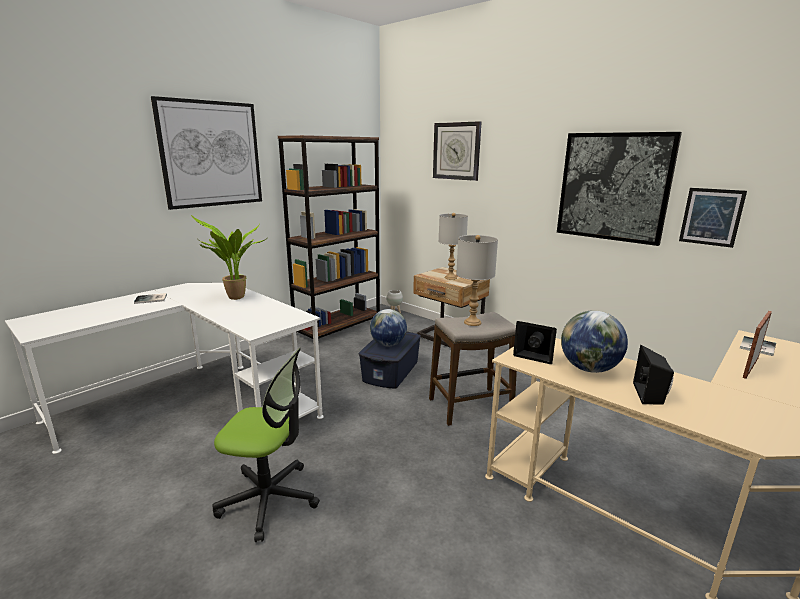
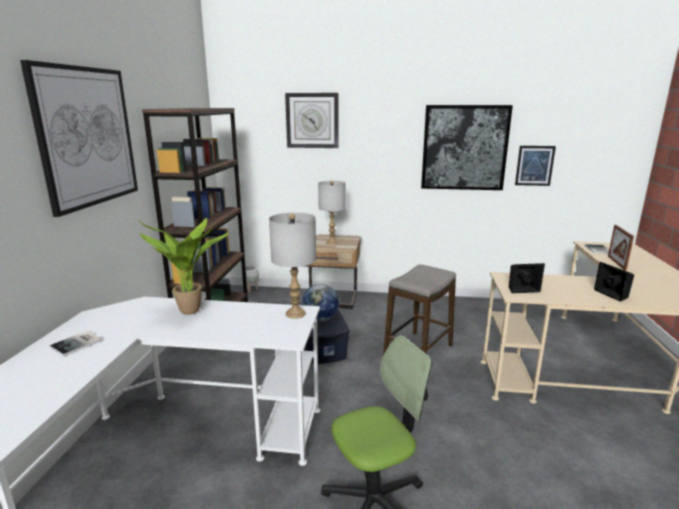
camera: 35 degrees left, 0 degrees up
grey table lamp [456,235,498,326] -> grey table lamp moved to [269,212,316,319]
globe [561,310,628,373] -> none

